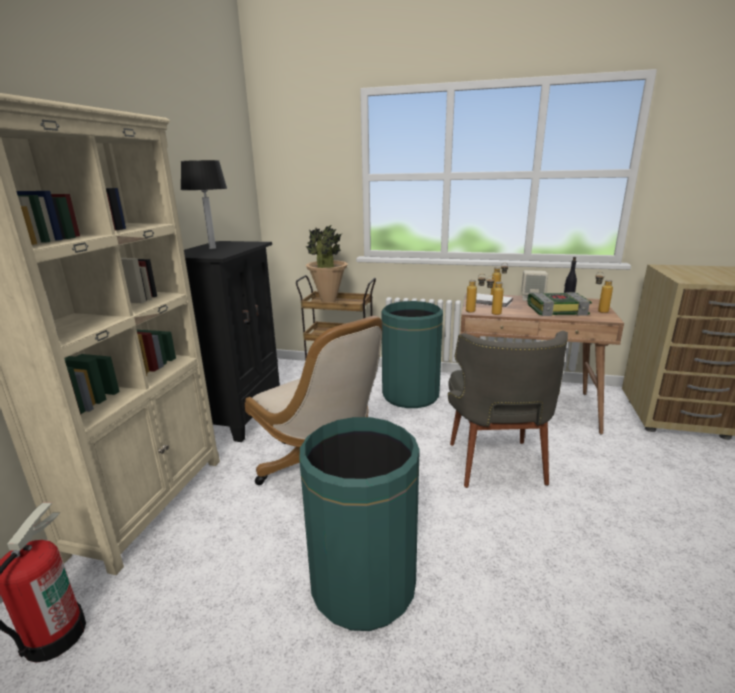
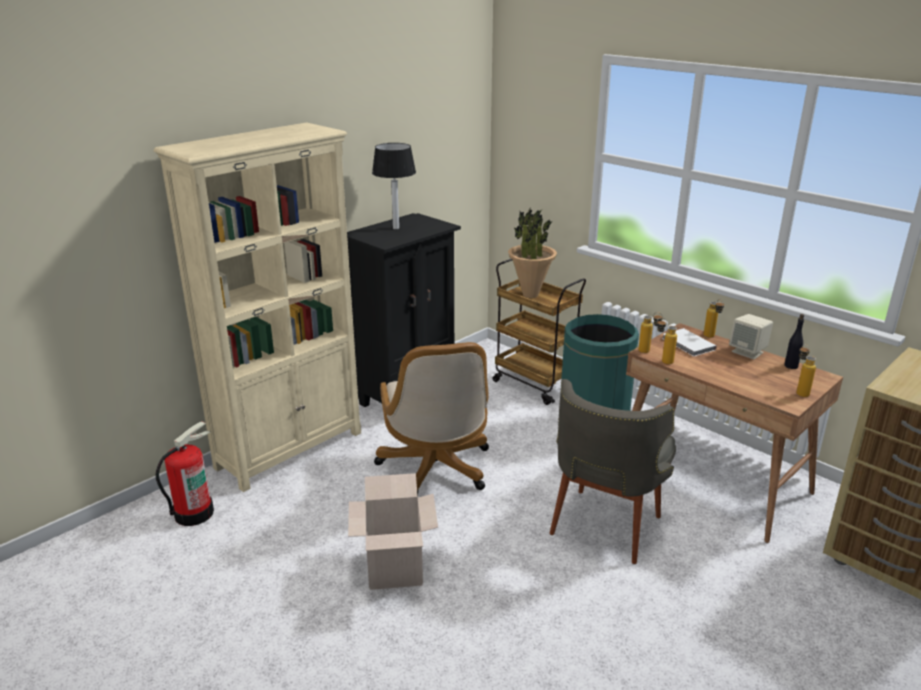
camera: 30 degrees right, 5 degrees up
green trash can [299,417,420,631] -> cardboard box [348,473,438,590]
book [528,292,592,316] -> none

